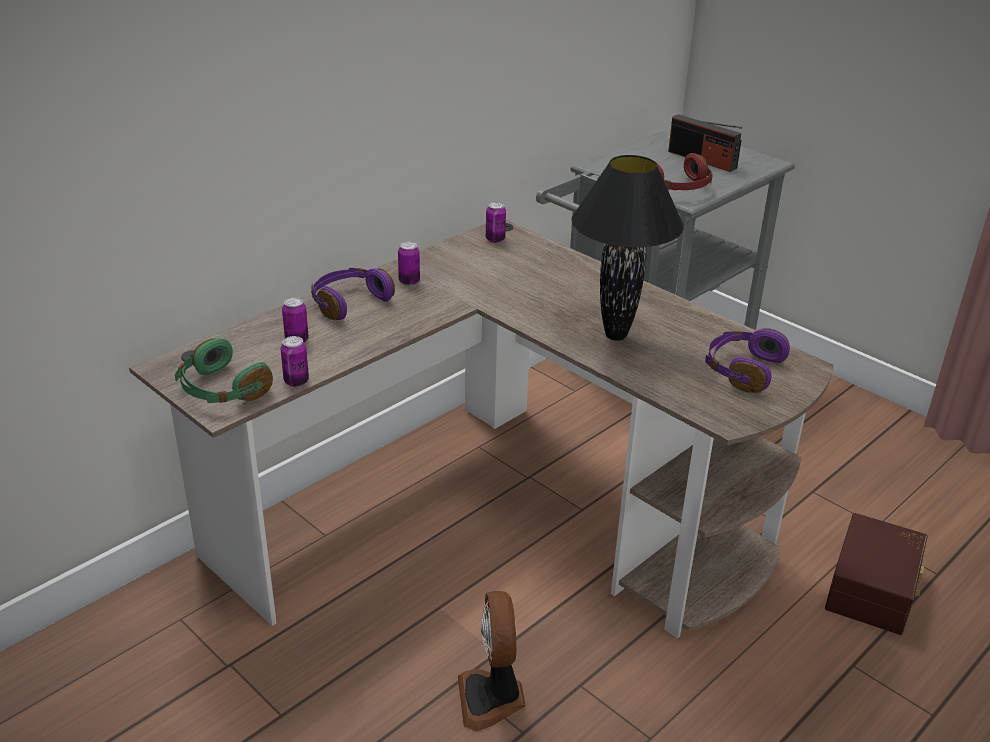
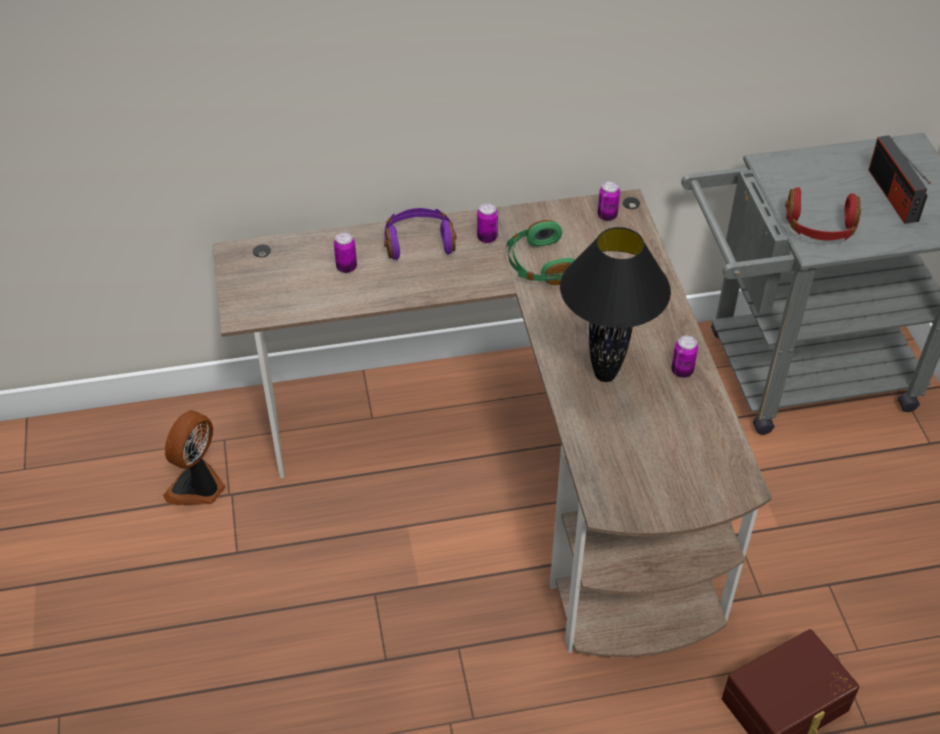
camera: 35 degrees right, 15 degrees up
green headphones [175,338,273,403] -> green headphones moved to [507,220,575,285]
can [281,336,309,387] -> can moved to [671,335,698,378]
fan [458,591,525,731] -> fan moved to [163,411,226,505]
purple headphones [705,328,790,393] -> none

